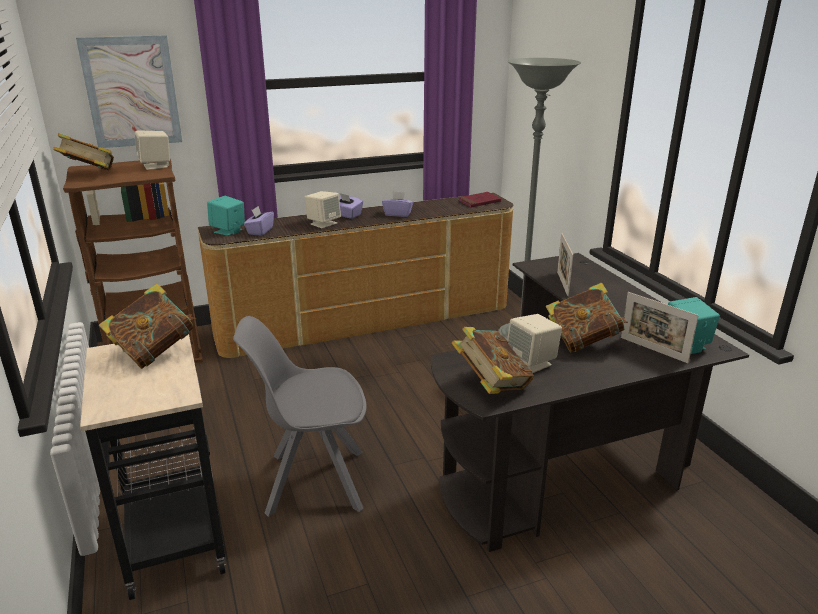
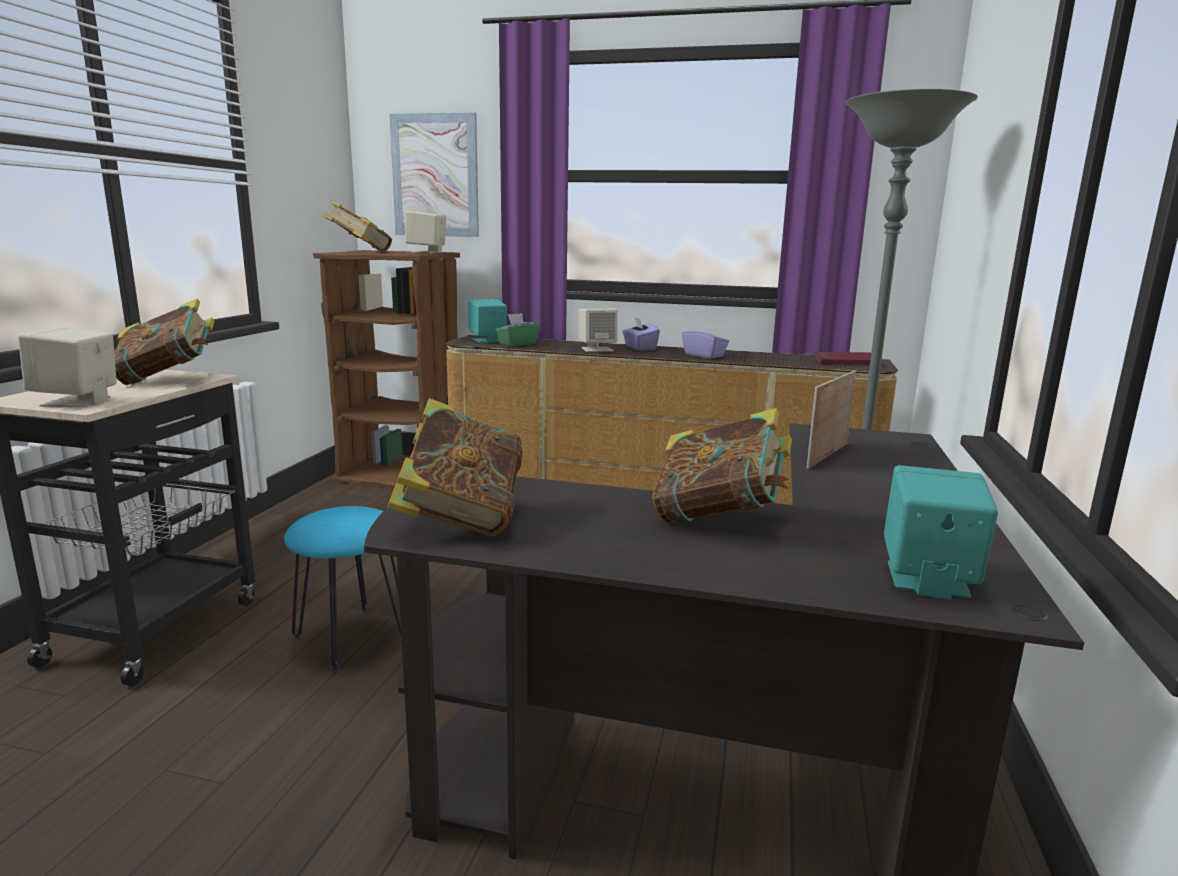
camera: 35 degrees right, 10 degrees down
grey chair [233,316,367,517] -> turquoise stool [284,506,401,672]
purple tissue box [244,206,274,236] -> green tissue box [495,313,540,347]
beige speaker [507,314,562,373] -> beige speaker moved to [18,327,117,407]
picture frame [621,292,699,363] -> none

